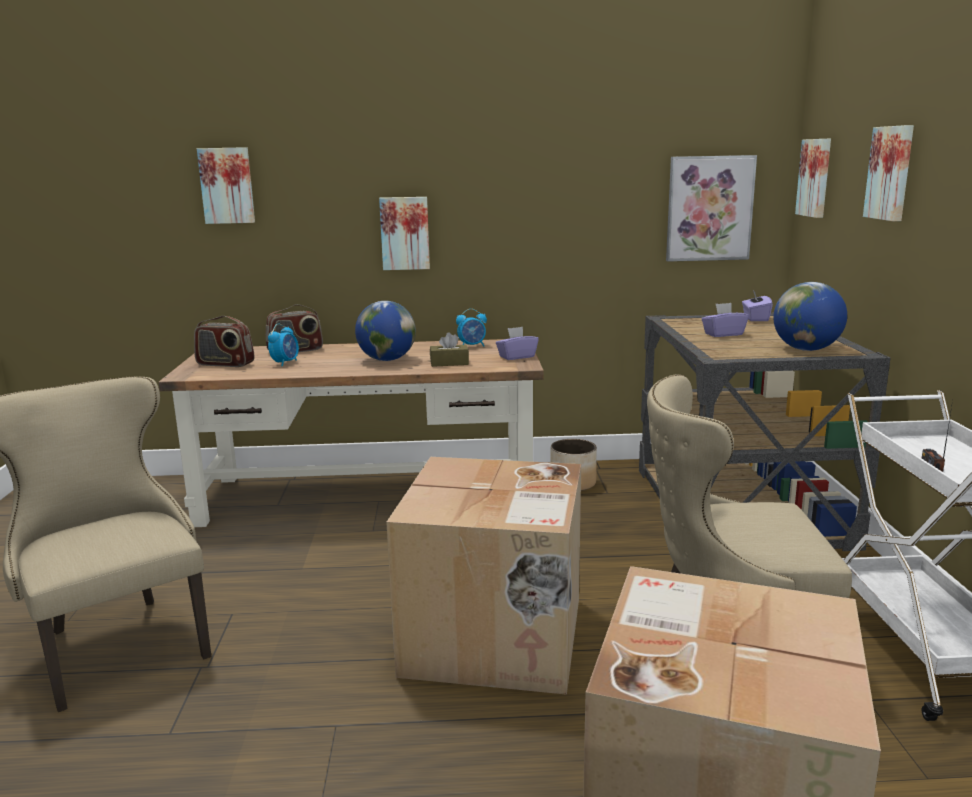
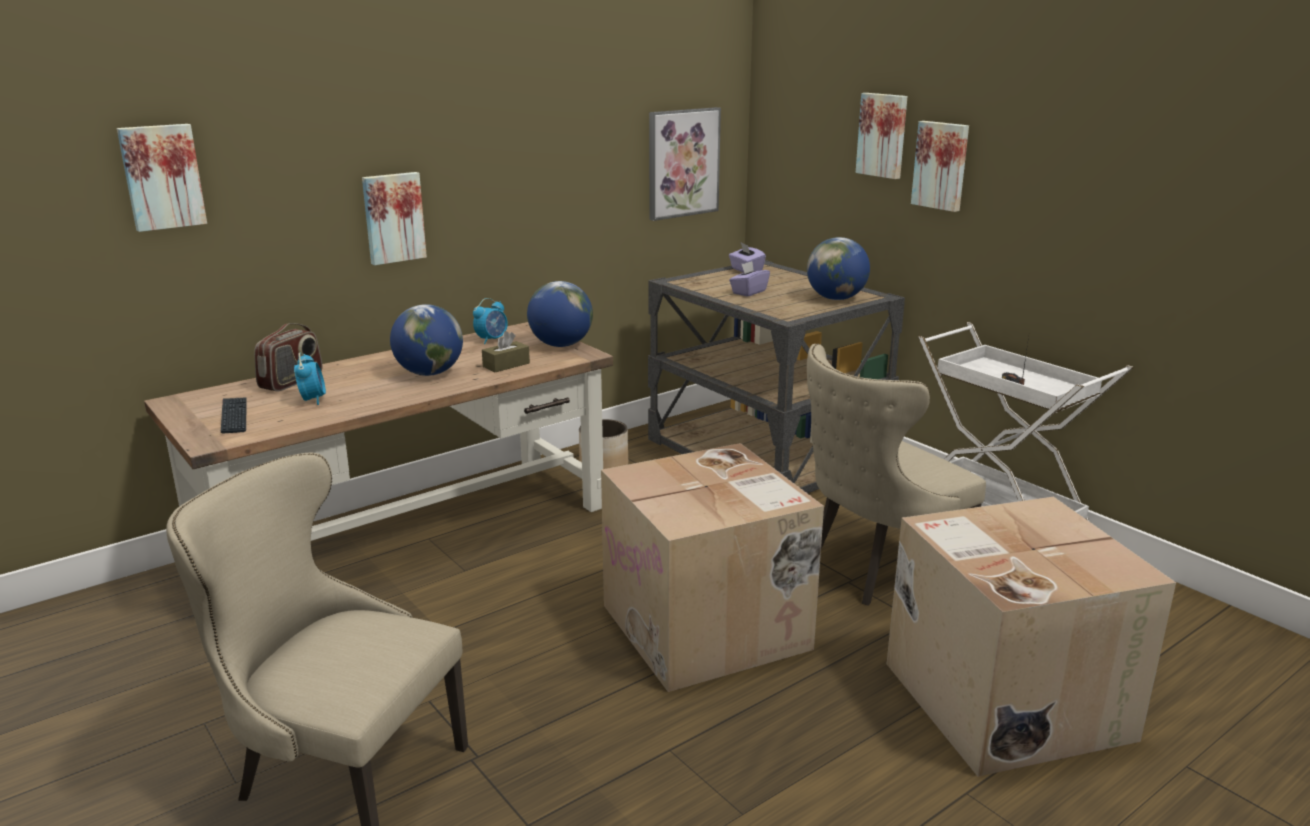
camera: 35 degrees left, 5 degrees up
radio [194,316,255,367] -> keyboard [221,397,246,433]
purple tissue box [496,327,539,360] -> globe [527,281,593,347]
picture [795,139,831,218] -> picture moved to [911,121,969,212]

